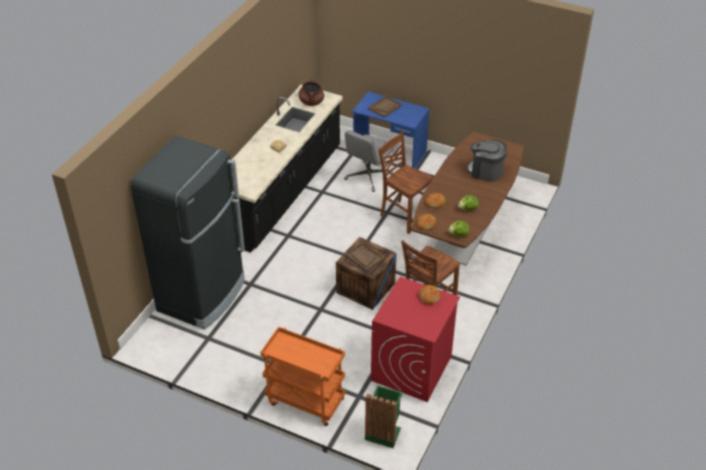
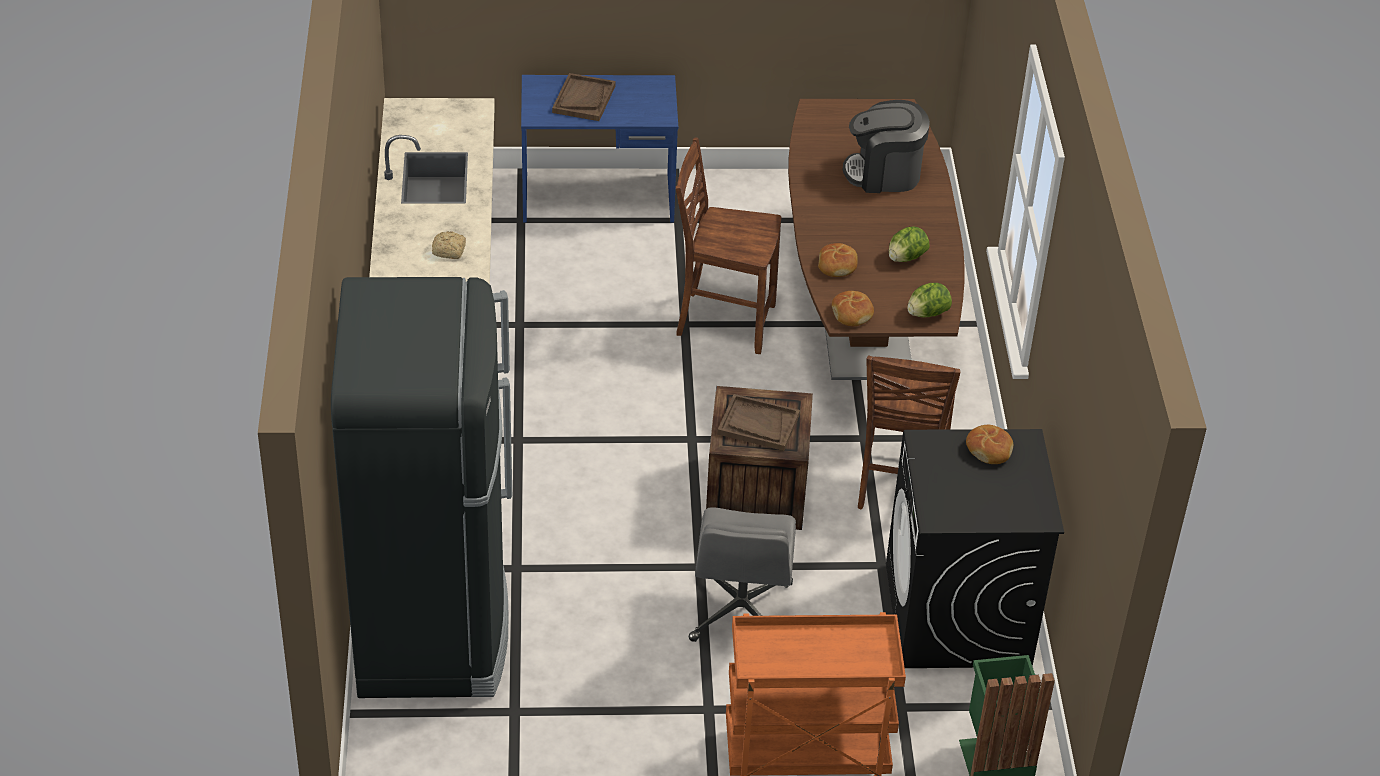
camera: 30 degrees left, 0 degrees up
brown cooking pot [298,79,324,106] -> none
grey office chair [344,130,394,192] -> grey office chair moved to [689,508,796,642]
red washing machine [371,277,460,402] -> black washing machine [886,429,1064,668]

